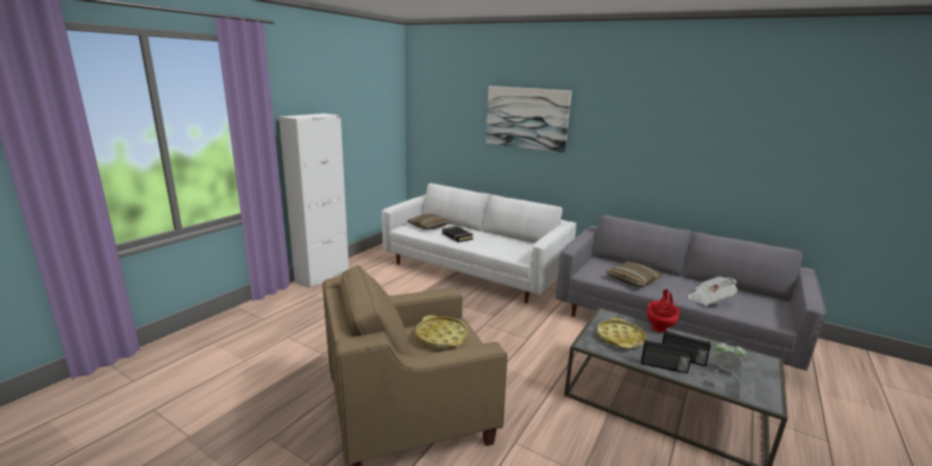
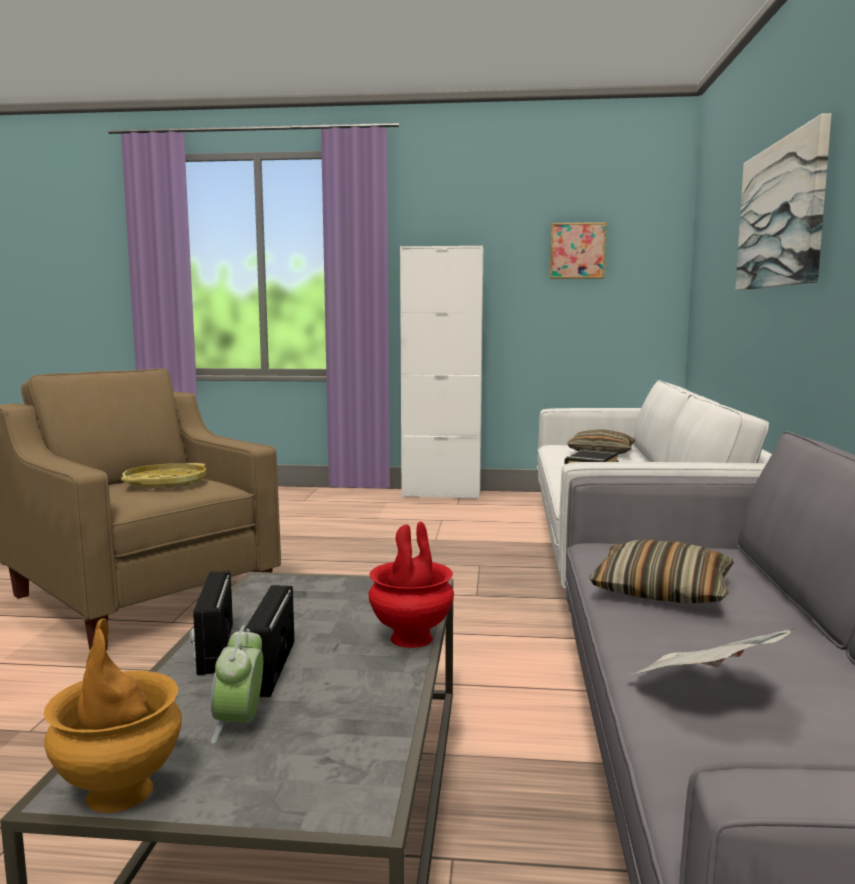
camera: 65 degrees right, 10 degrees down
yellow tray [597,318,647,348] -> none
none -> brown vase [44,618,182,813]
none -> picture [550,222,606,279]

